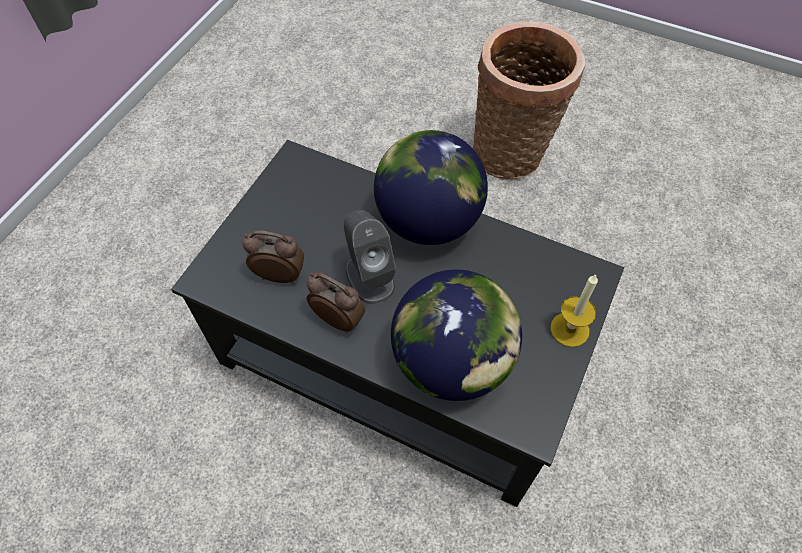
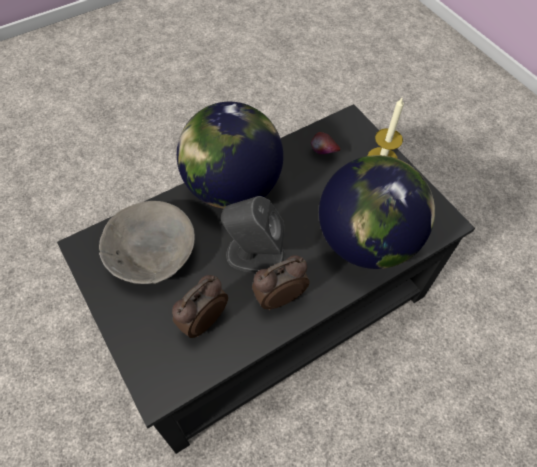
camera: 60 degrees left, 0 degrees up
basket [473,22,585,179] -> none
none -> grey bowl [99,201,195,284]
none -> apple [311,132,340,154]

